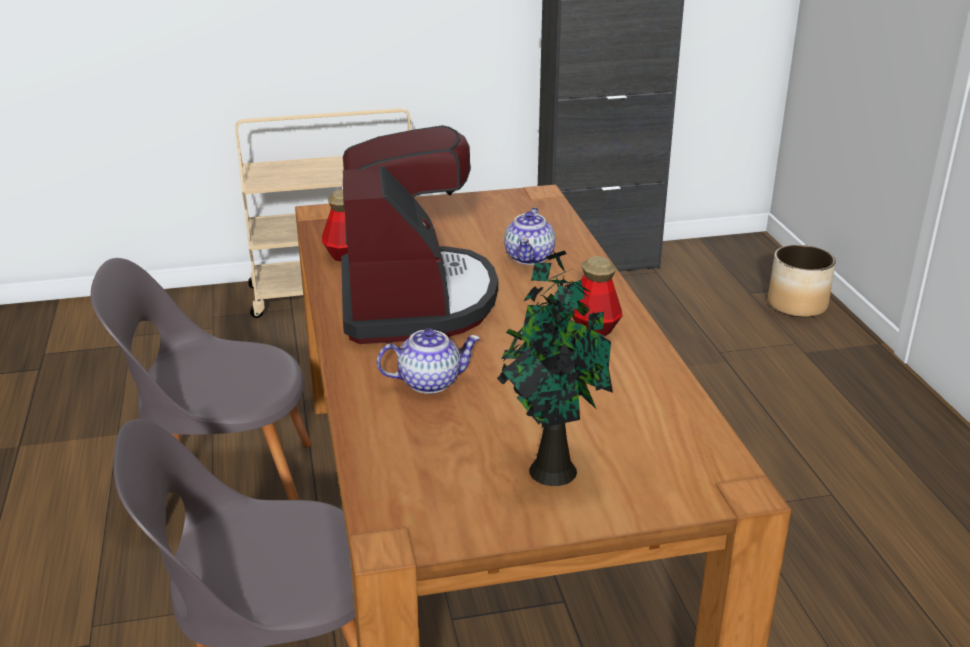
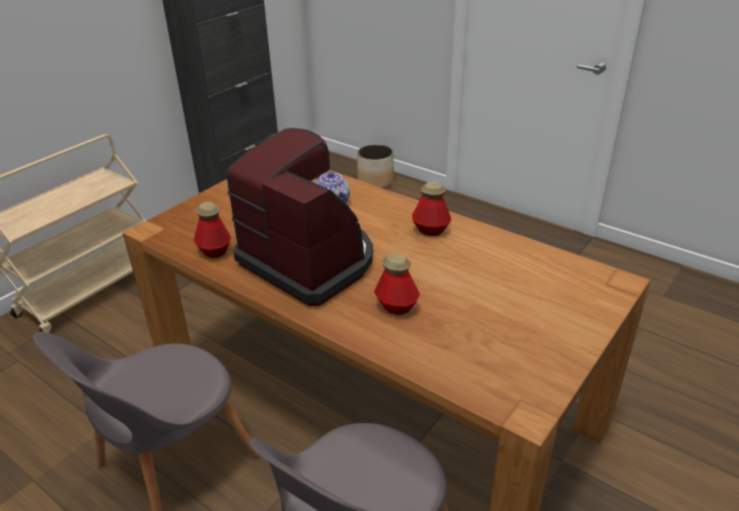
camera: 40 degrees left, 5 degrees up
teapot [377,328,480,394] -> bottle [374,253,420,315]
potted plant [497,251,613,486] -> none

